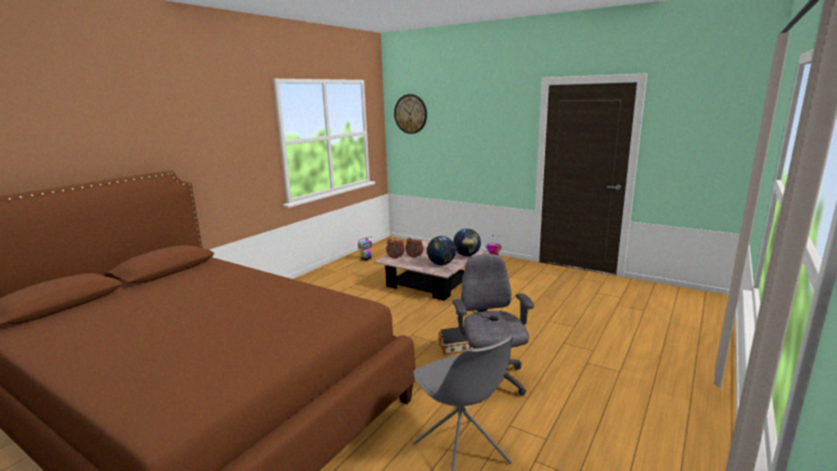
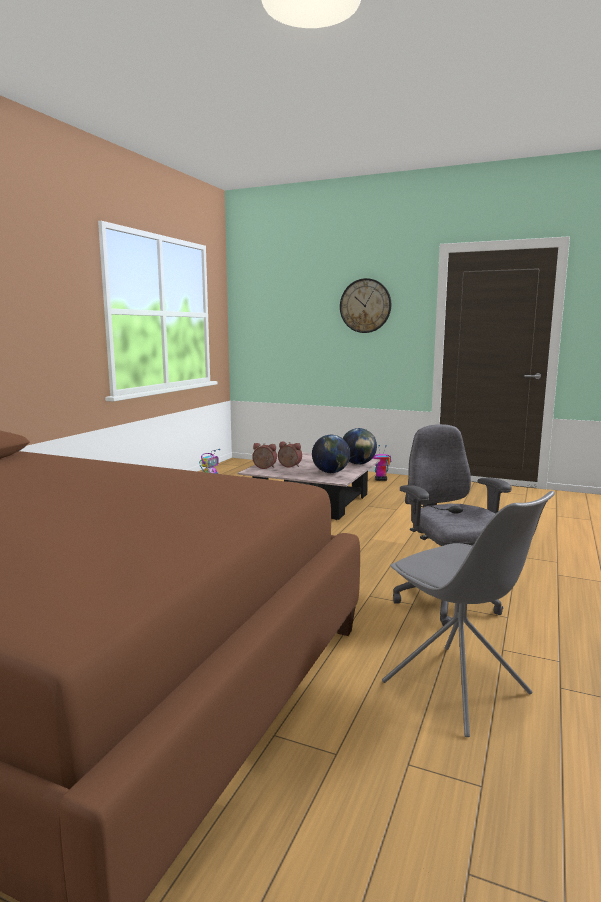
camera: 10 degrees left, 5 degrees down
wall clock [394,94,427,134] -> wall clock moved to [340,278,391,333]
toy house [438,325,471,355] -> none

